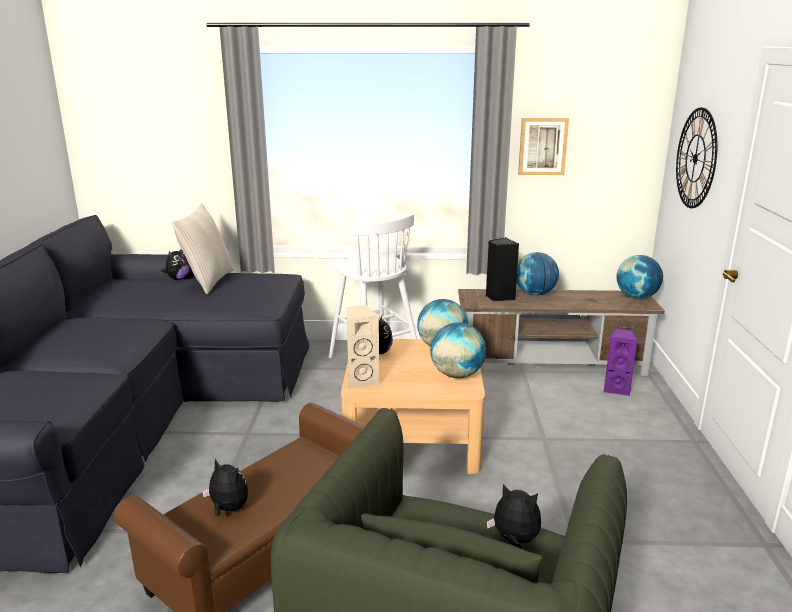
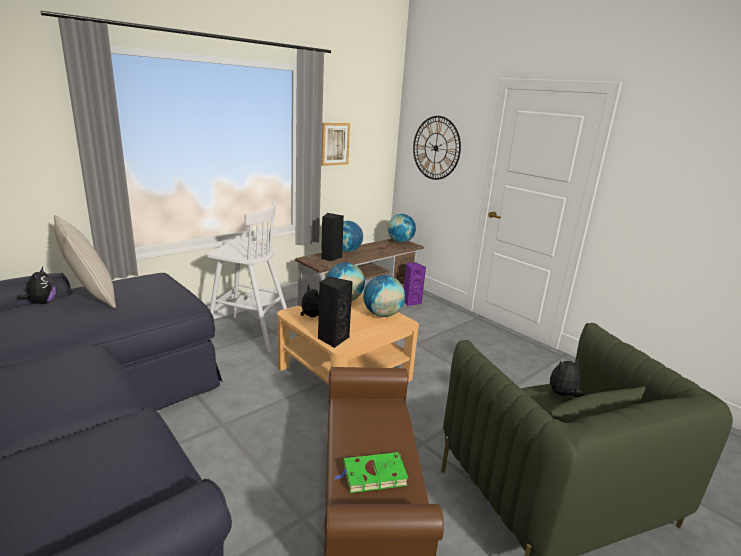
camera: 45 degrees left, 0 degrees up
plush toy [202,459,248,516] -> green book [334,452,409,493]
beige speaker [346,305,379,389] -> black speaker [318,277,353,348]

